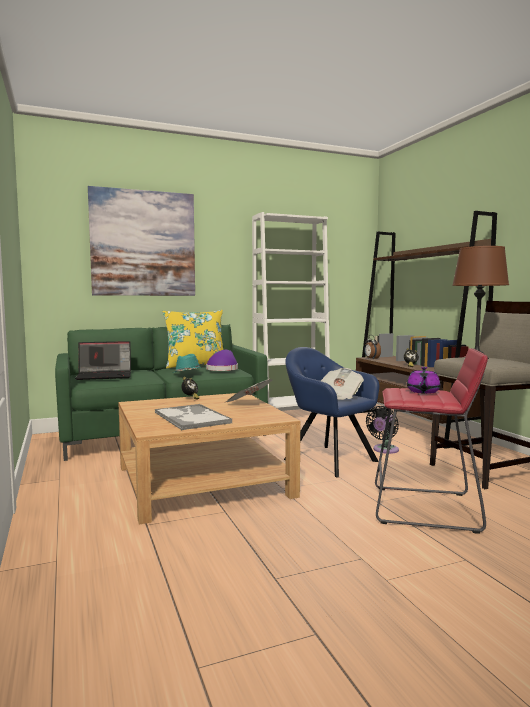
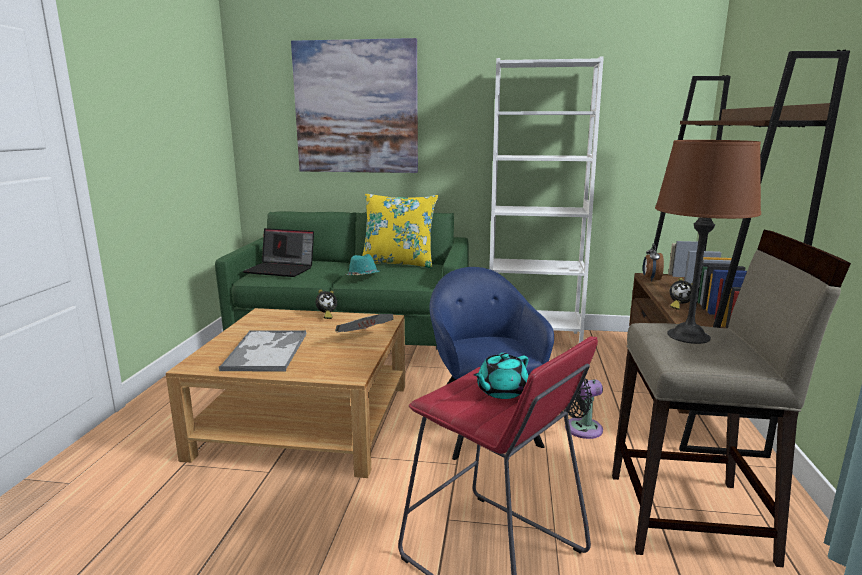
camera: 30 degrees right, 10 degrees up
purple hat [206,350,238,371] -> none
newspaper [321,368,364,400] -> none
purple teapot [407,367,441,394] -> turquoise teapot [474,353,528,399]

